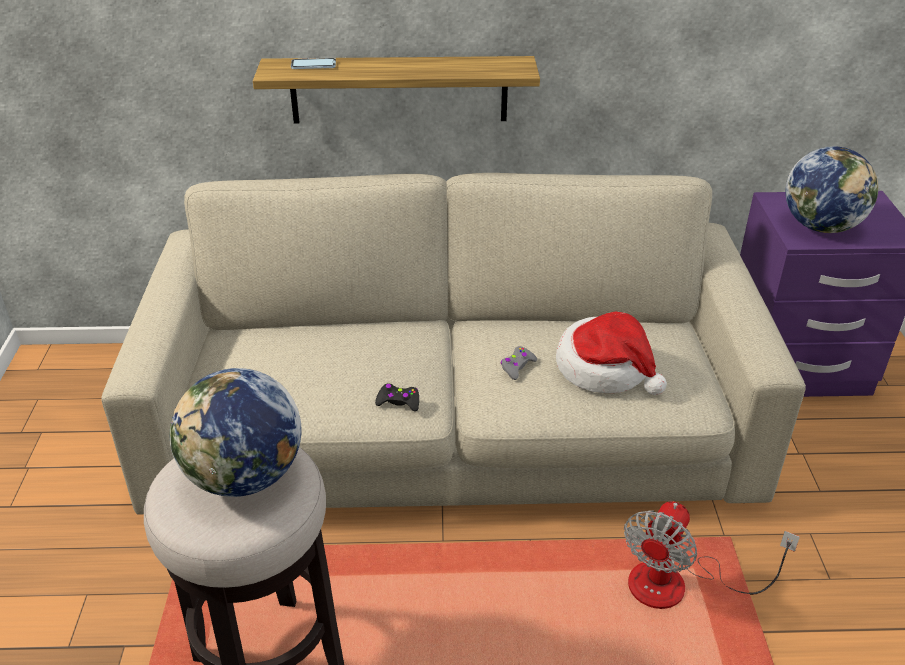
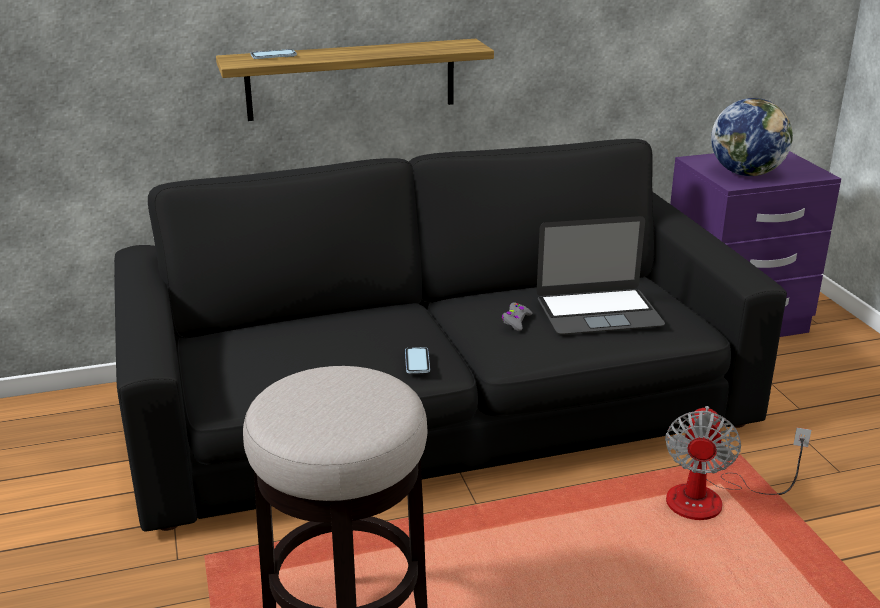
camera: 15 degrees left, 10 degrees down
beige sofa [101,173,806,515] -> black sofa [114,139,787,532]
globe [169,368,301,497] -> none
black game controller [375,383,419,411] -> phone [405,347,430,373]
hat [556,312,667,395] -> laptop [537,216,665,335]

